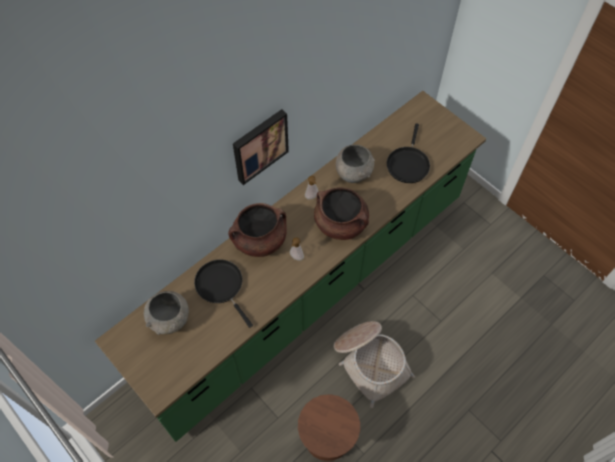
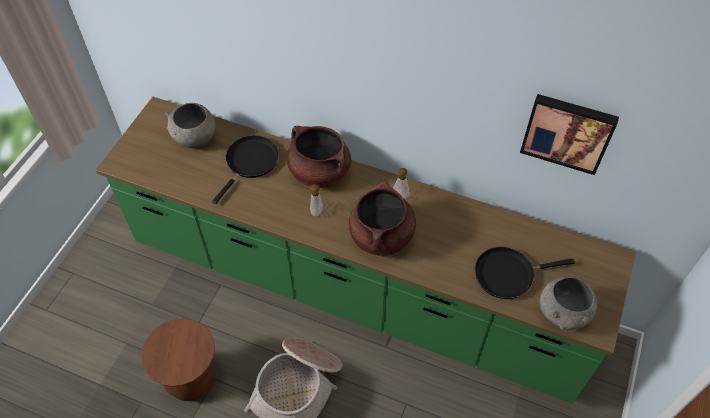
camera: 65 degrees right, 5 degrees down
picture [233,109,289,185] -> picture moved to [520,94,619,175]
grey bowl [336,145,375,183] -> grey bowl moved to [540,276,597,330]

